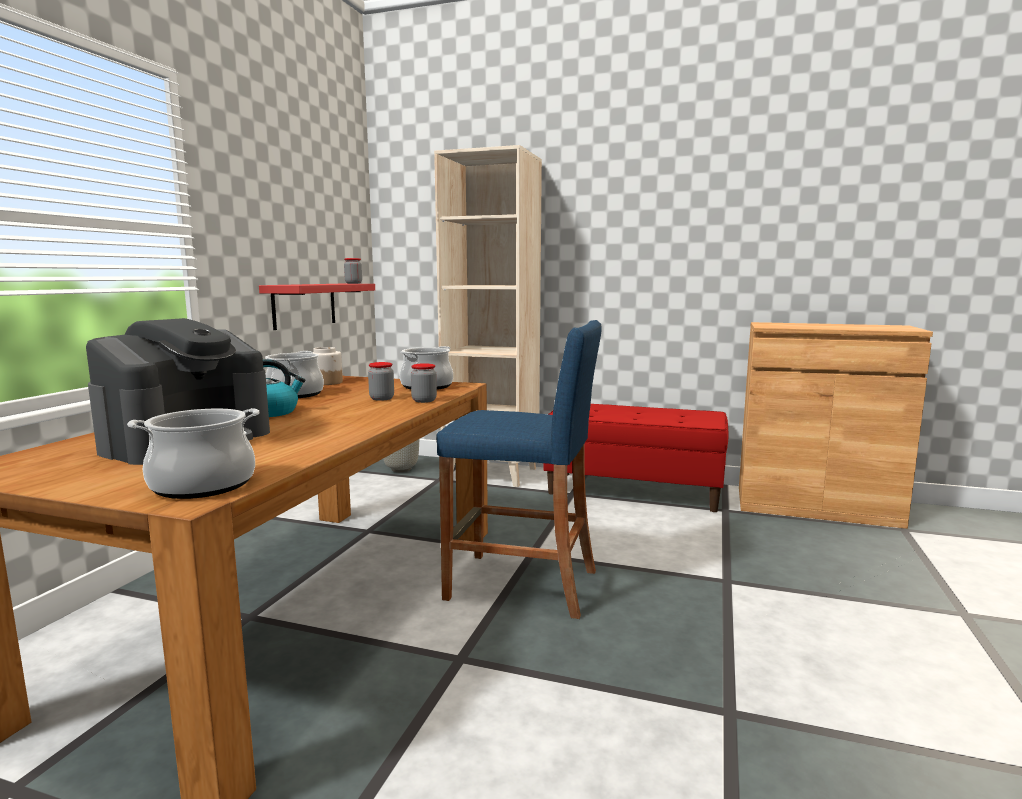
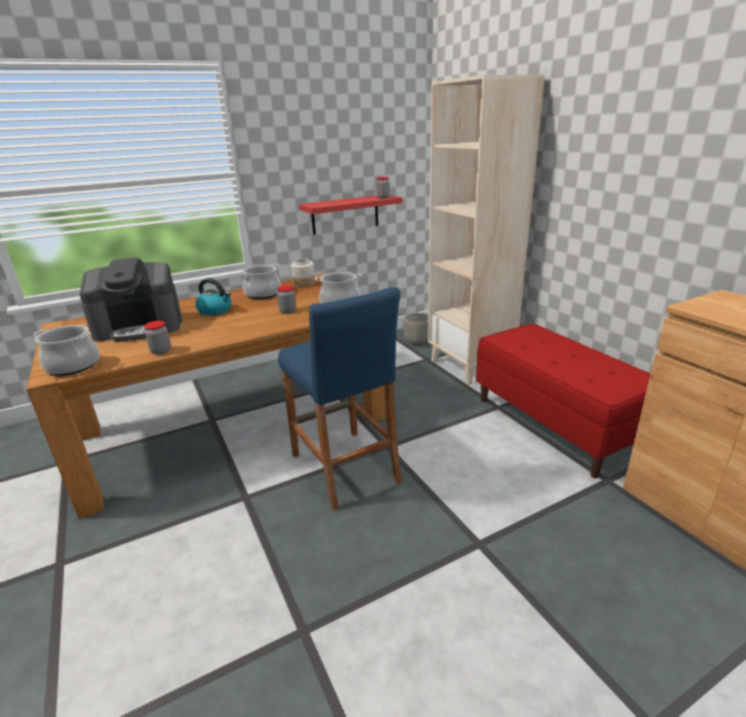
camera: 45 degrees right, 15 degrees up
jar [411,363,437,403] -> jar moved to [144,321,171,355]

